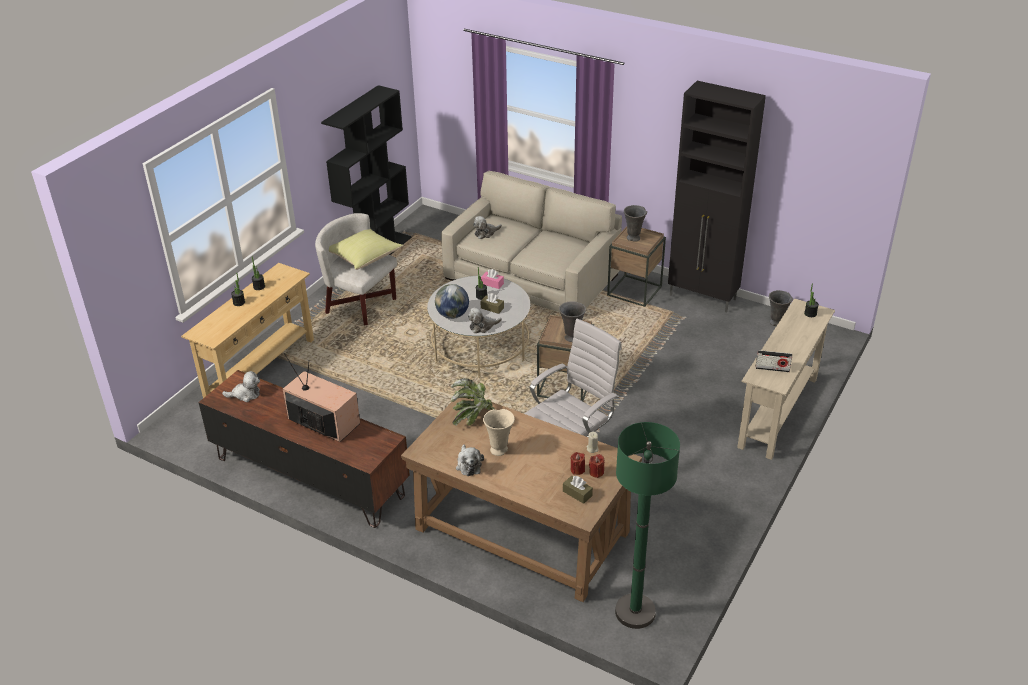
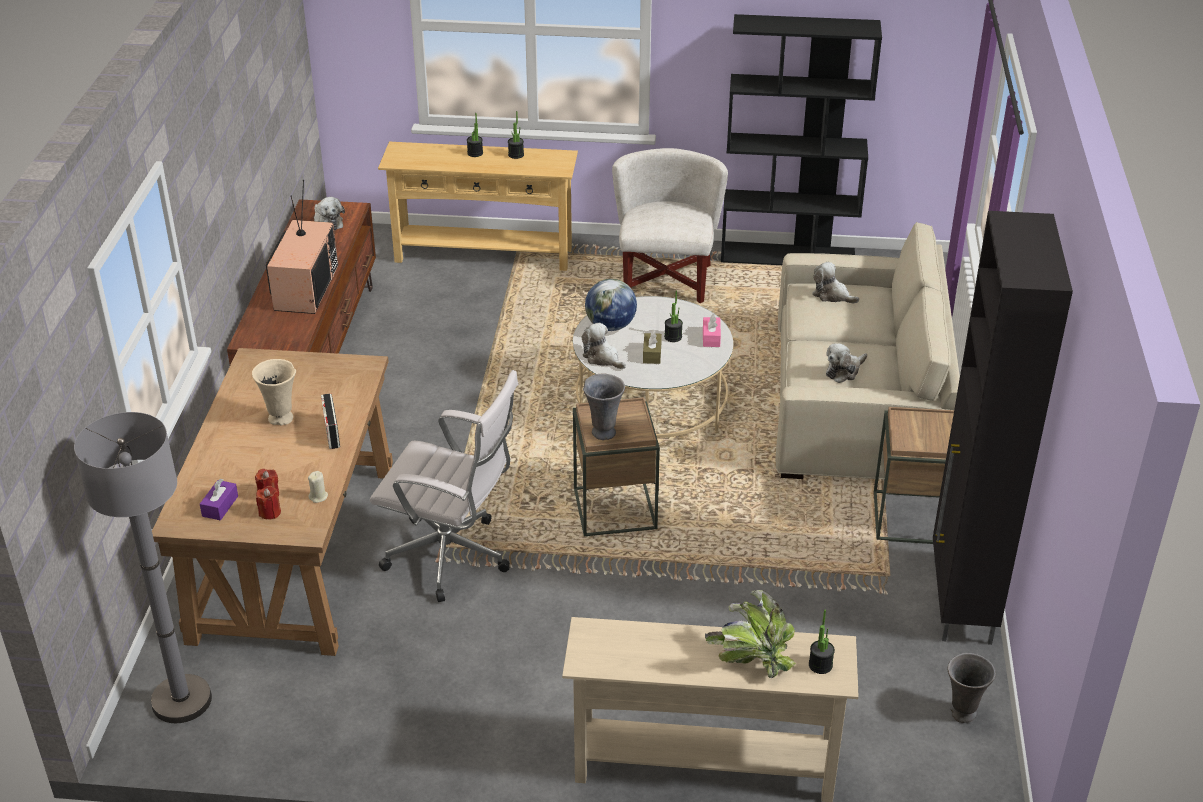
camera: 65 degrees right, 0 degrees up
yellow pillow [329,229,403,270] -> none
potted plant [451,378,494,426] -> potted plant moved to [705,590,796,678]
plush toy [456,444,484,476] -> plush toy moved to [826,343,867,383]
brown tissue box [563,476,593,504] -> purple tissue box [200,479,238,521]
green floor lamp [615,422,680,629] -> grey floor lamp [74,412,212,723]
grey vase [624,205,647,242] -> none
radio [756,350,792,372] -> radio moved to [321,394,340,449]

